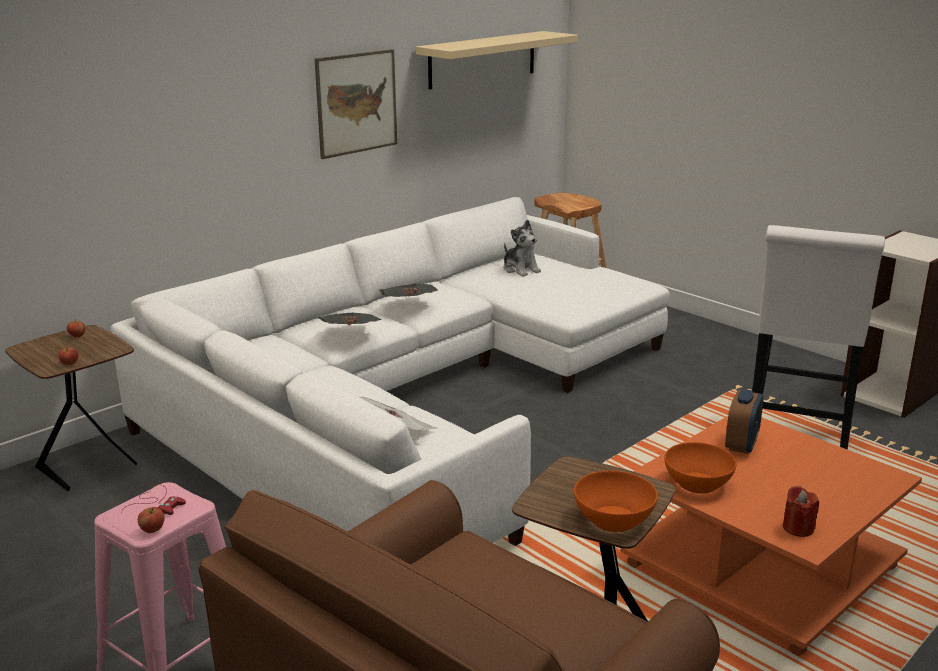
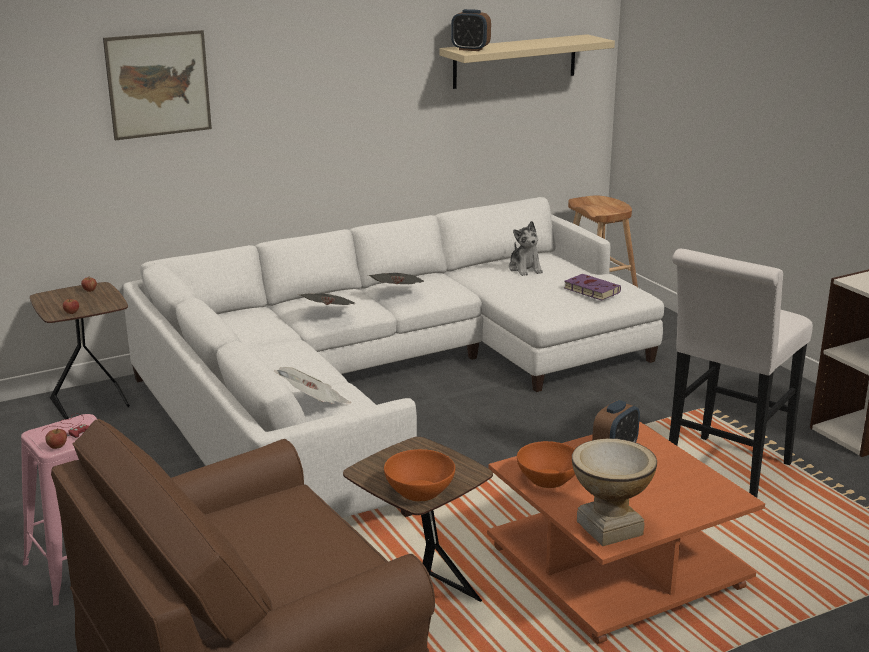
camera: 15 degrees right, 0 degrees up
picture [315,49,397,159] -> picture moved to [103,30,212,140]
red candle [783,486,819,537] -> vase [572,438,657,546]
none -> alarm clock [451,9,491,51]
none -> purple book [564,274,621,301]

